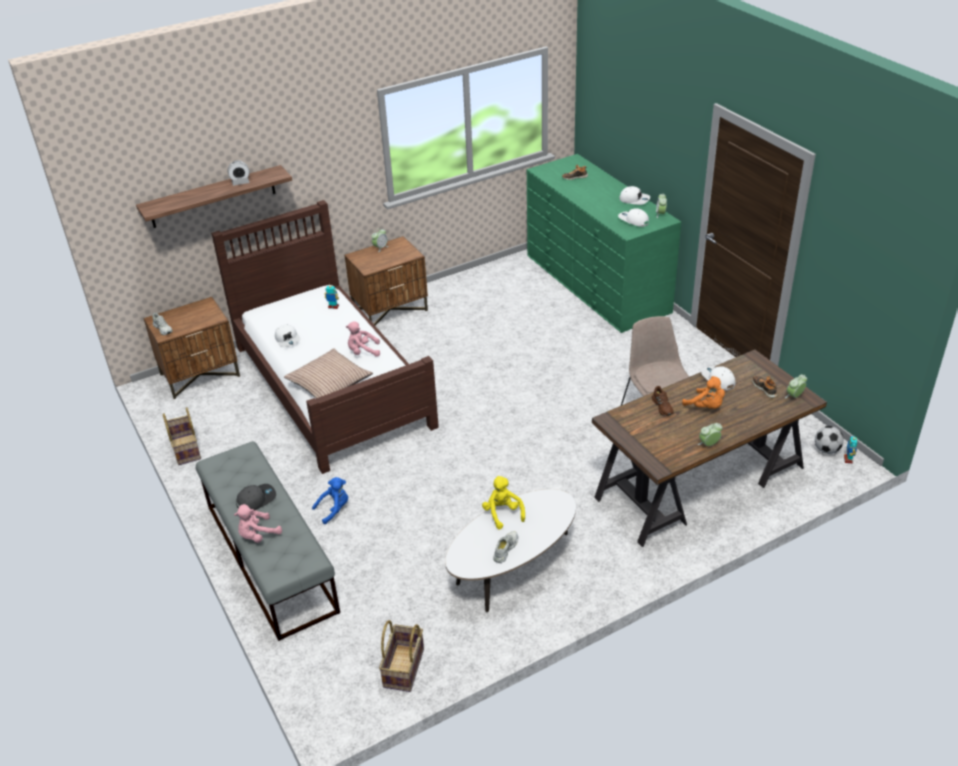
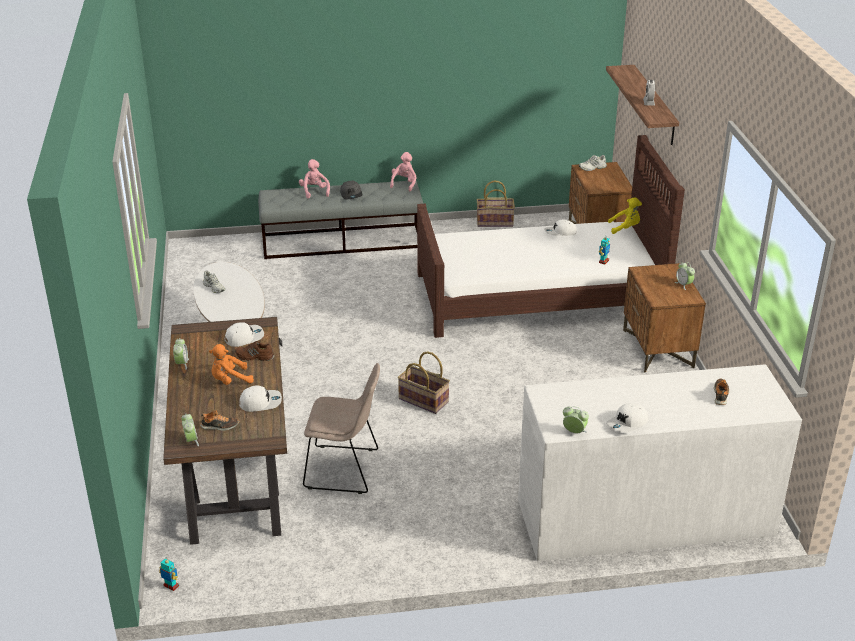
camera: 110 degrees right, 5 degrees down
pillow [284,348,373,398] -> none
blue plush toy [312,477,348,524] -> none
pink plush toy [346,321,380,357] -> pink plush toy moved to [390,152,417,192]
basket [379,620,424,692] -> basket moved to [398,351,450,414]
yellow plush toy [482,476,525,530] -> yellow plush toy moved to [608,197,642,234]
green dresser [527,154,681,333] -> white dresser [518,364,802,561]
white cap [618,208,649,227] -> white cap moved to [224,322,264,347]
football [815,426,844,454] -> none

